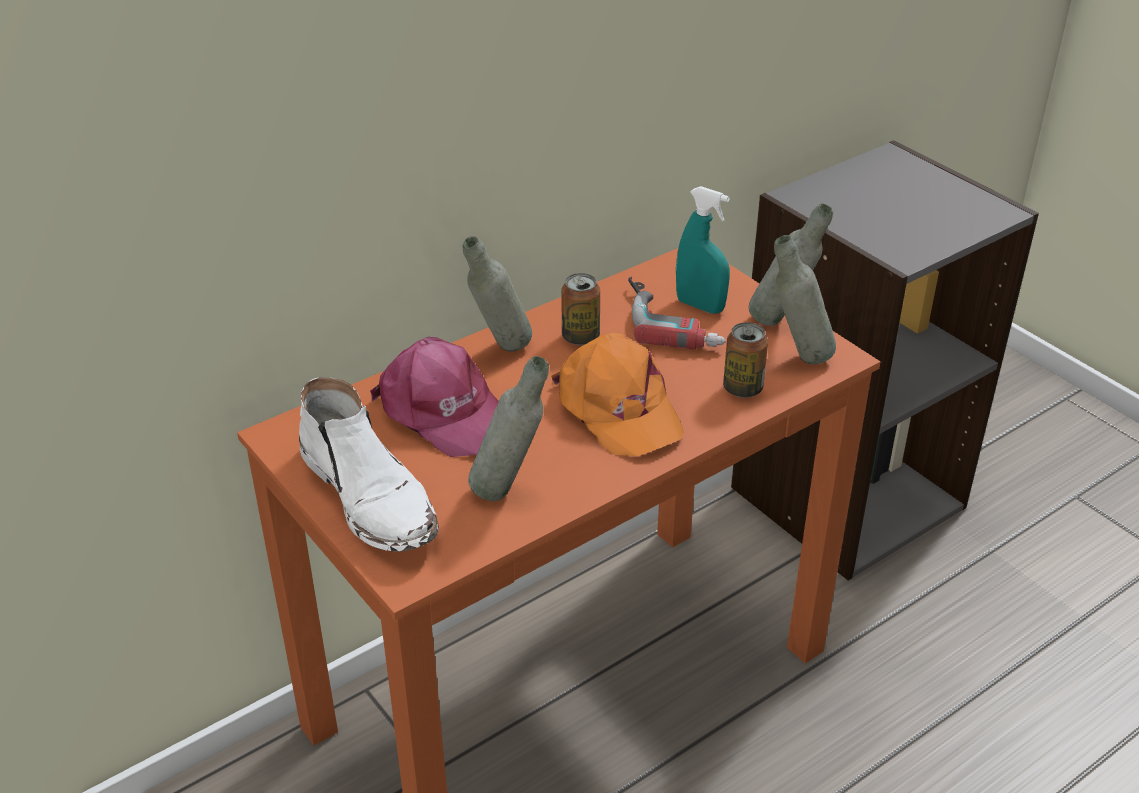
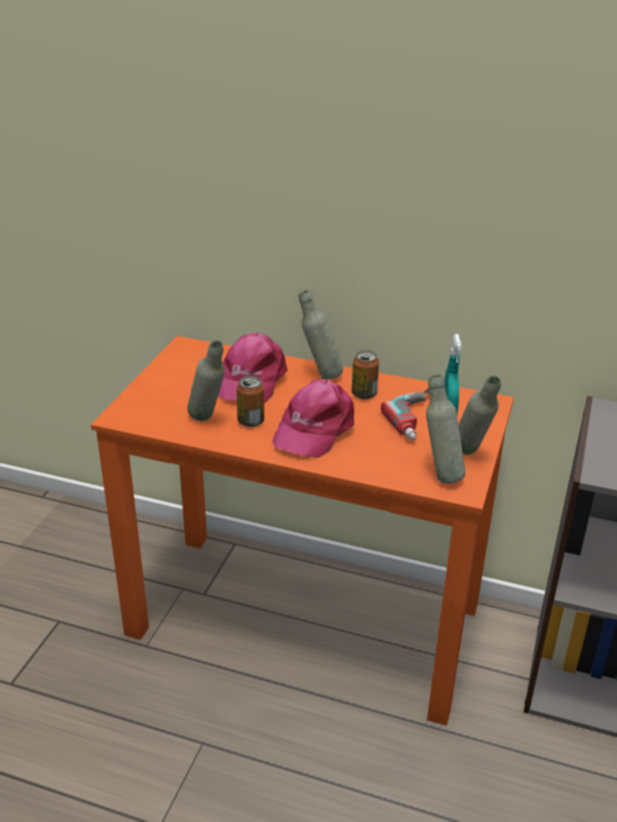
camera: 55 degrees right, 5 degrees down
white boot [299,377,439,552] -> none
orange cap [551,332,684,456] -> pink cap [272,379,354,458]
can [723,322,768,398] -> can moved to [237,376,264,427]

